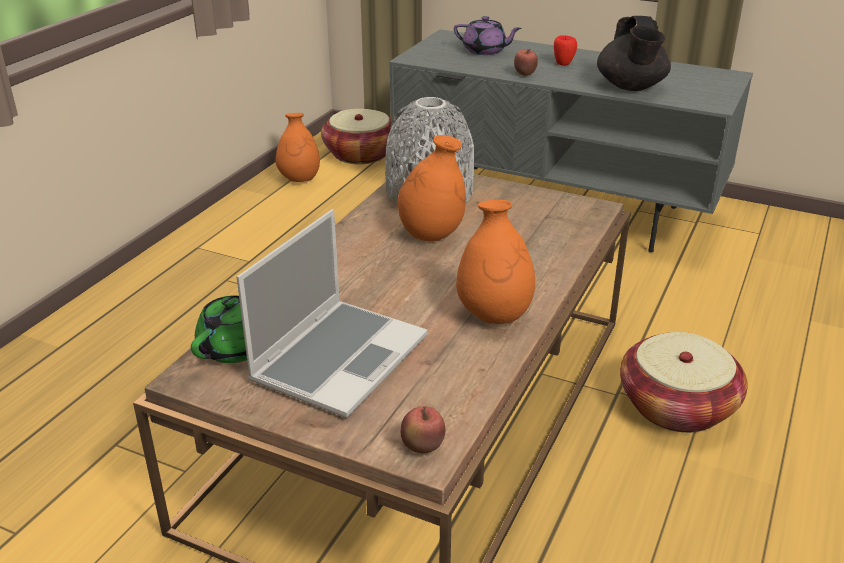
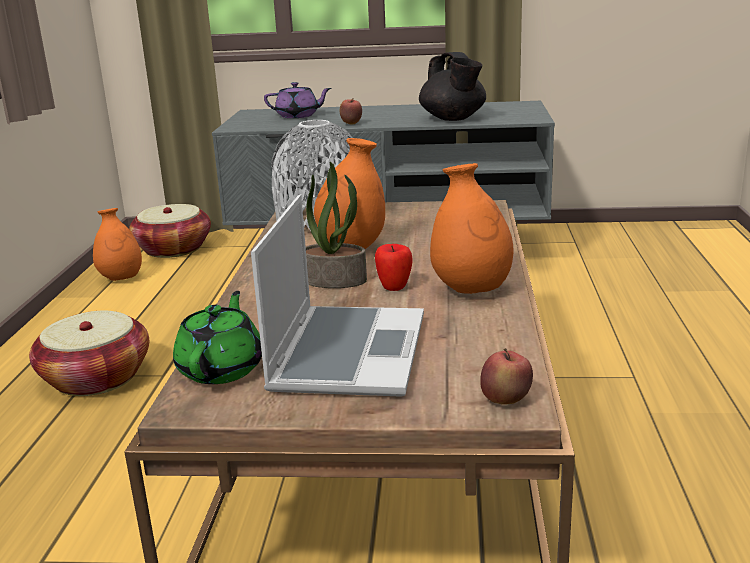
camera: 20 degrees left, 10 degrees down
apple [554,35,577,66] -> apple moved to [375,244,412,291]
basket [620,332,748,433] -> basket moved to [29,311,149,396]
none -> potted plant [306,162,367,288]

